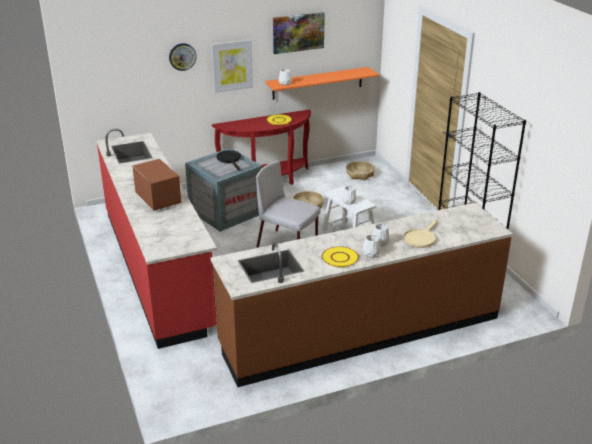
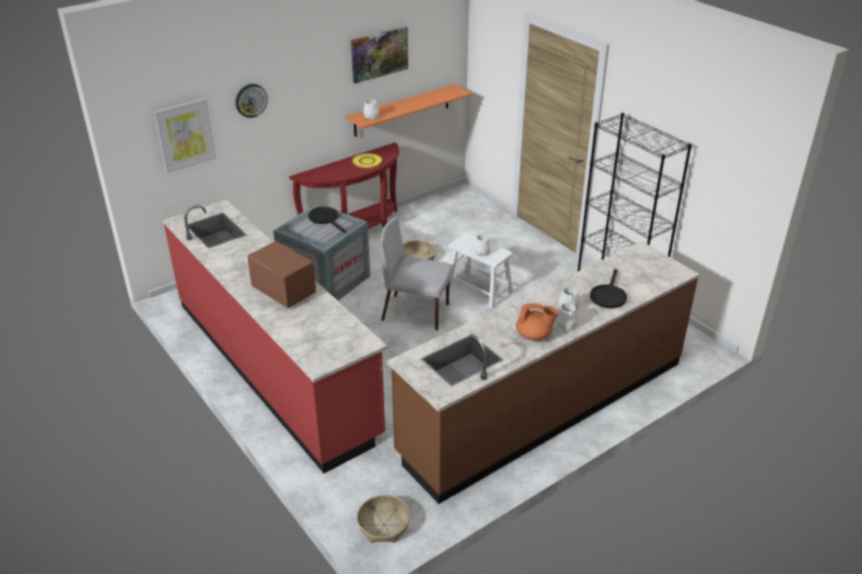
camera: 15 degrees left, 5 degrees up
picture [212,40,253,93] -> picture moved to [154,98,216,173]
yellow plate [322,246,359,267] -> orange teapot [516,303,558,341]
basket [346,161,375,180] -> basket moved to [357,495,410,543]
beige frying pan [404,219,439,248] -> black frying pan [590,269,627,308]

